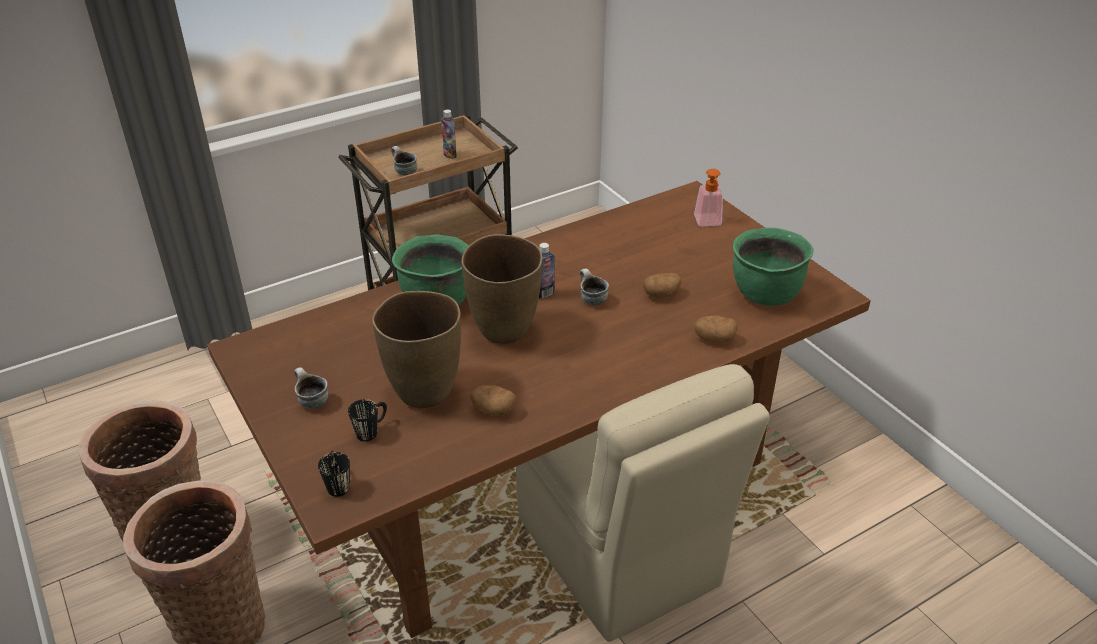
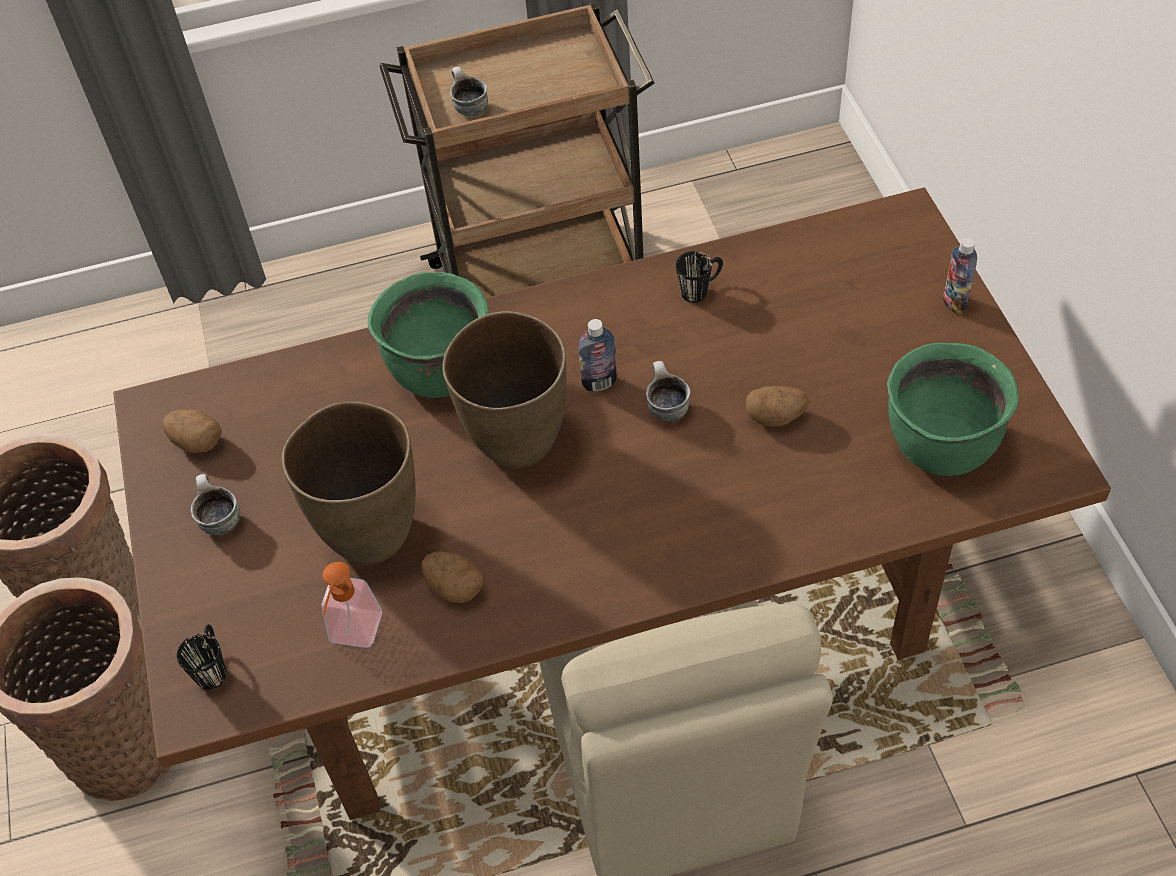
camera: 20 degrees right, 15 degrees up
black mug [348,399,387,441] -> black mug moved to [676,251,723,303]
bottle [441,109,457,159] -> bottle moved to [943,237,977,315]
soap dispenser [694,169,723,226] -> soap dispenser moved to [321,562,382,648]
potato [694,316,738,343] -> potato moved to [162,410,222,453]

